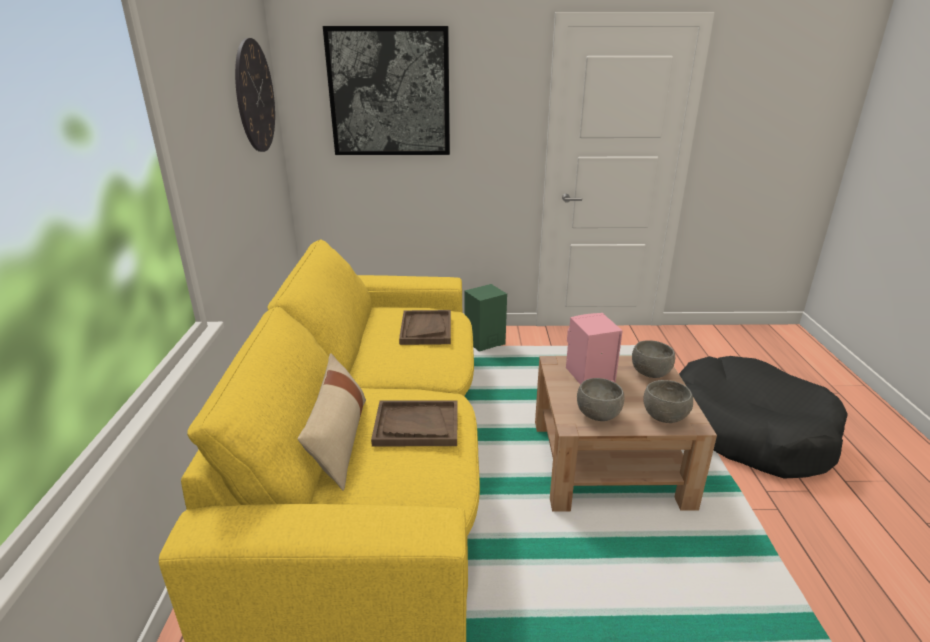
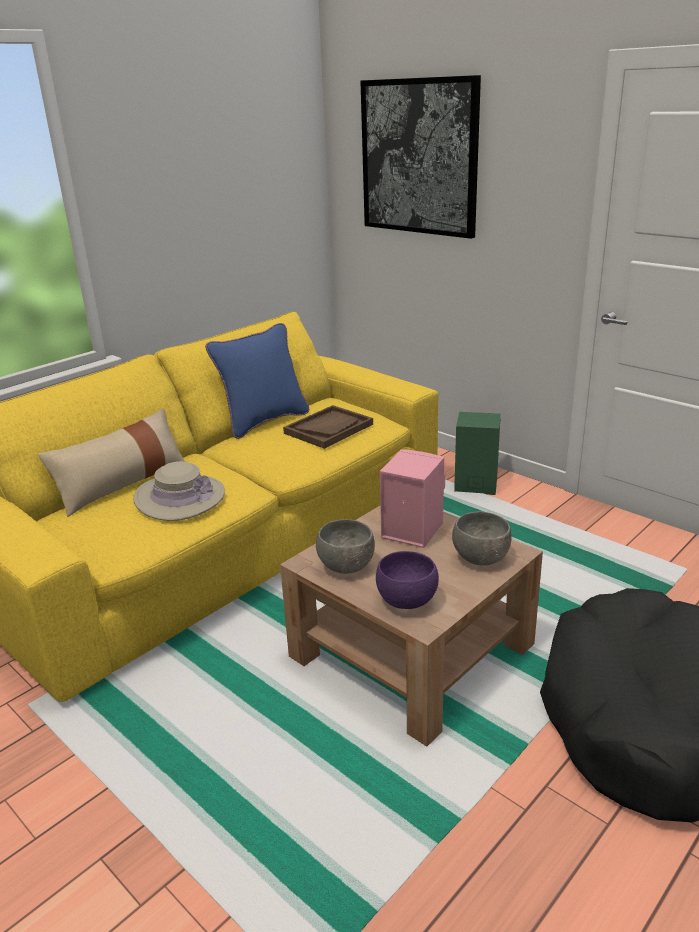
camera: 45 degrees right, 0 degrees up
wall clock [235,38,275,152] -> none
brown tray [371,400,458,446] -> beige hat [133,461,225,521]
grey bowl [643,380,693,423] -> purple bowl [376,551,439,609]
none -> blue pillow [205,323,309,439]

